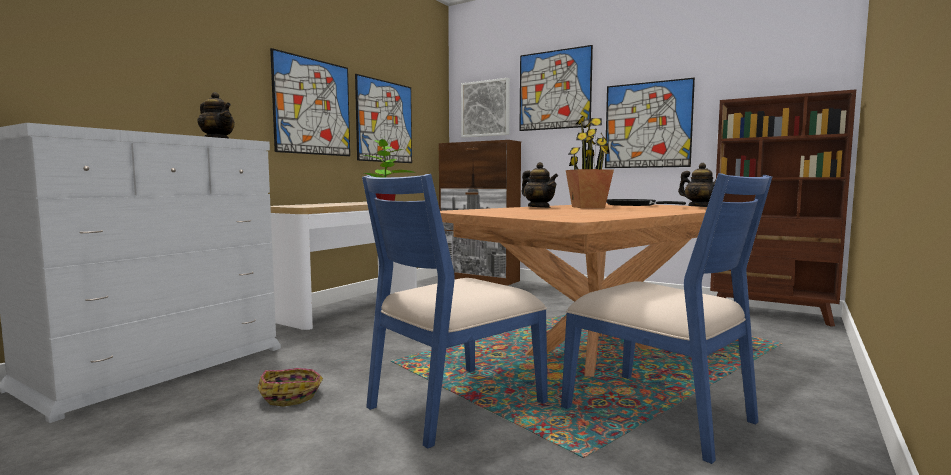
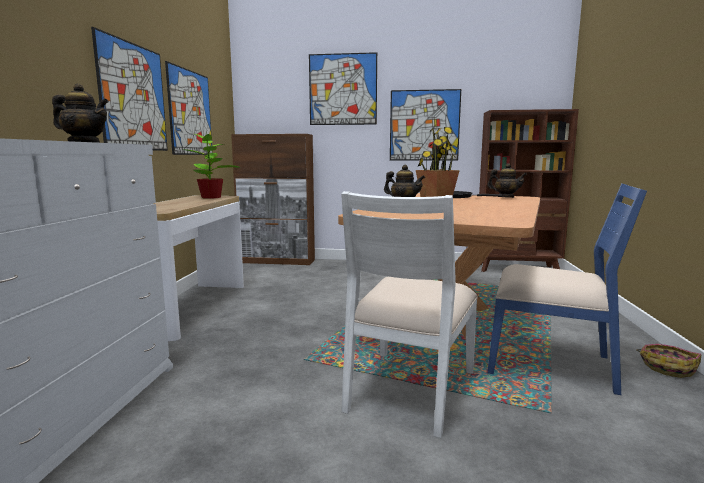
camera: 25 degrees left, 5 degrees up
basket [257,368,323,407] -> basket moved to [637,344,701,378]
blue chair [362,174,548,449] -> white chair [341,191,478,438]
picture [461,78,510,138] -> none

